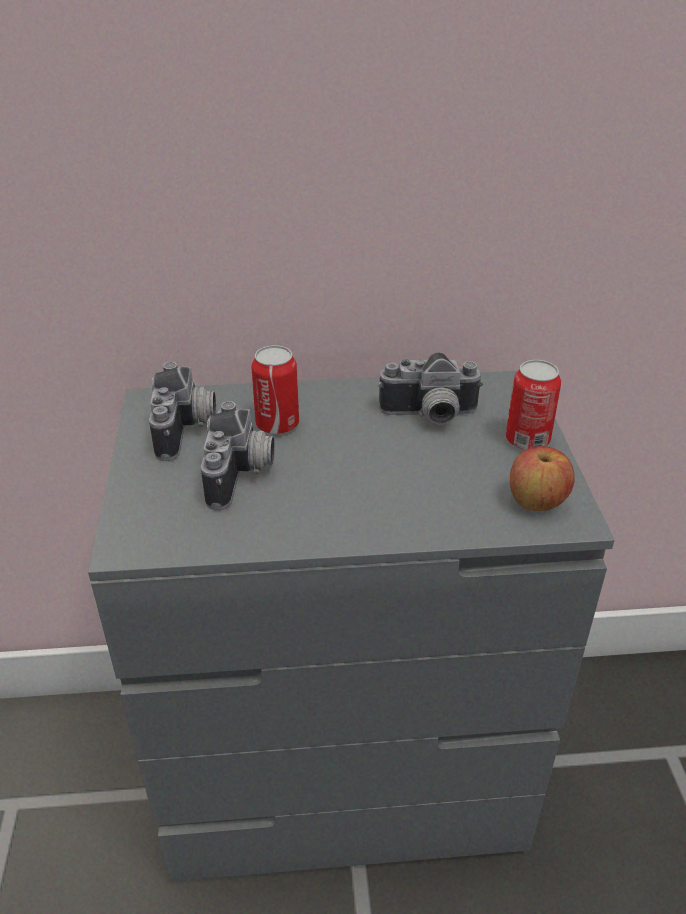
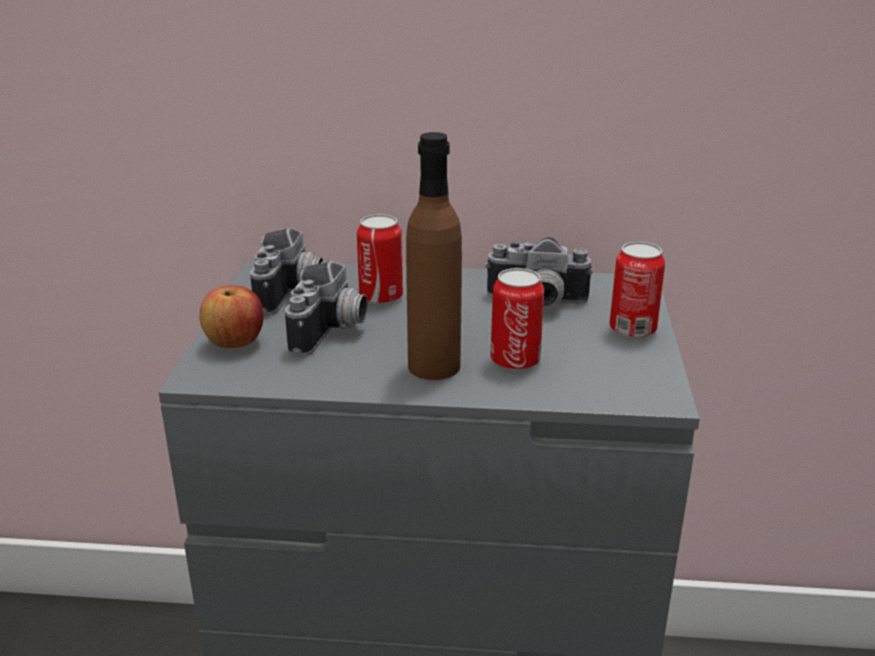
camera: 10 degrees right, 10 degrees down
apple [510,446,575,511] -> apple moved to [200,285,264,348]
none -> brown bottle [406,132,462,380]
none -> can [490,268,544,371]

